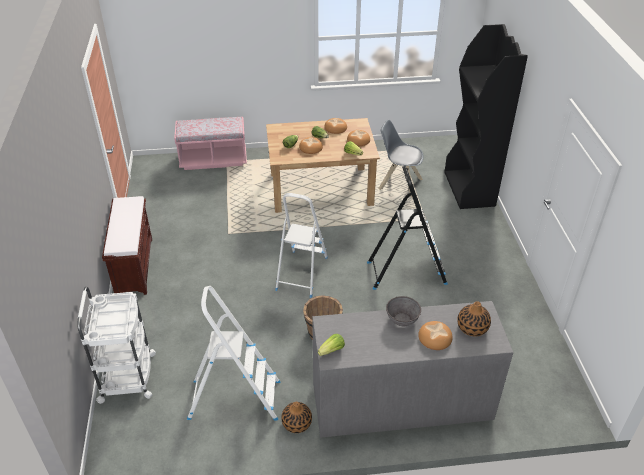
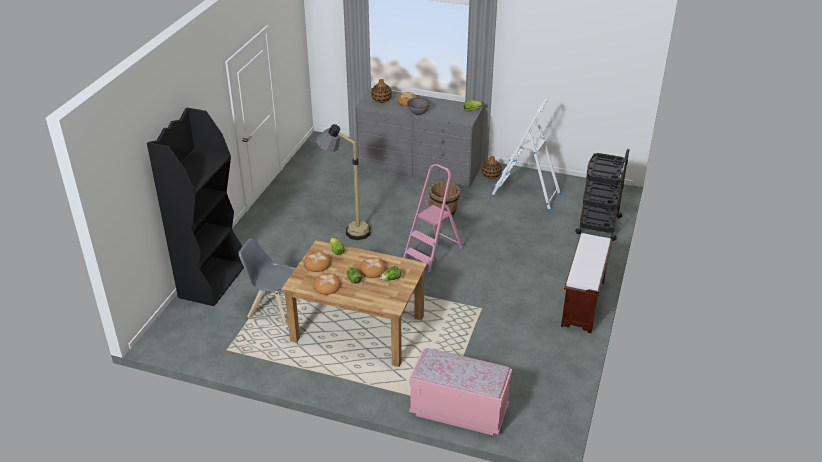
camera: 155 degrees left, 5 degrees down
white cart [77,287,156,404] -> black cart [575,148,629,241]
white step ladder [275,193,328,298] -> pink step ladder [403,164,464,275]
black step ladder [367,165,448,290] -> floor lamp [316,124,371,240]
grey chair [378,120,424,198] -> grey chair turned 150 degrees clockwise [238,238,302,326]

